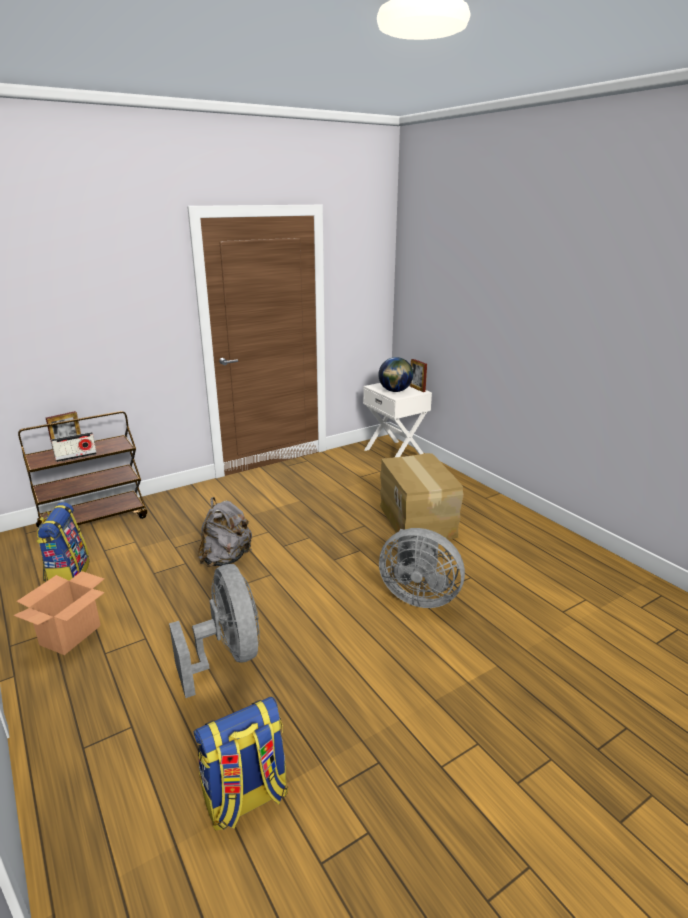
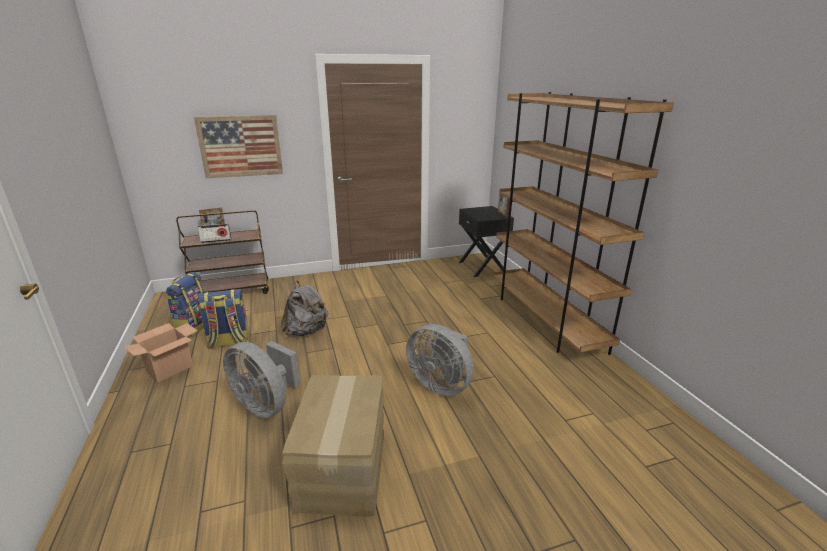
camera: 15 degrees right, 0 degrees up
grey fan [169,564,260,698] -> grey fan turned 135 degrees clockwise [223,341,300,418]
backpack [194,697,288,831] -> backpack moved to [198,289,249,348]
white nightstand [363,383,432,457] -> black nightstand [458,206,514,277]
globe [378,357,413,392] -> none
cardboard box [380,453,464,539] -> cardboard box moved to [282,375,384,517]
none -> picture [194,115,283,178]
none -> brown bookcase [493,92,674,355]

